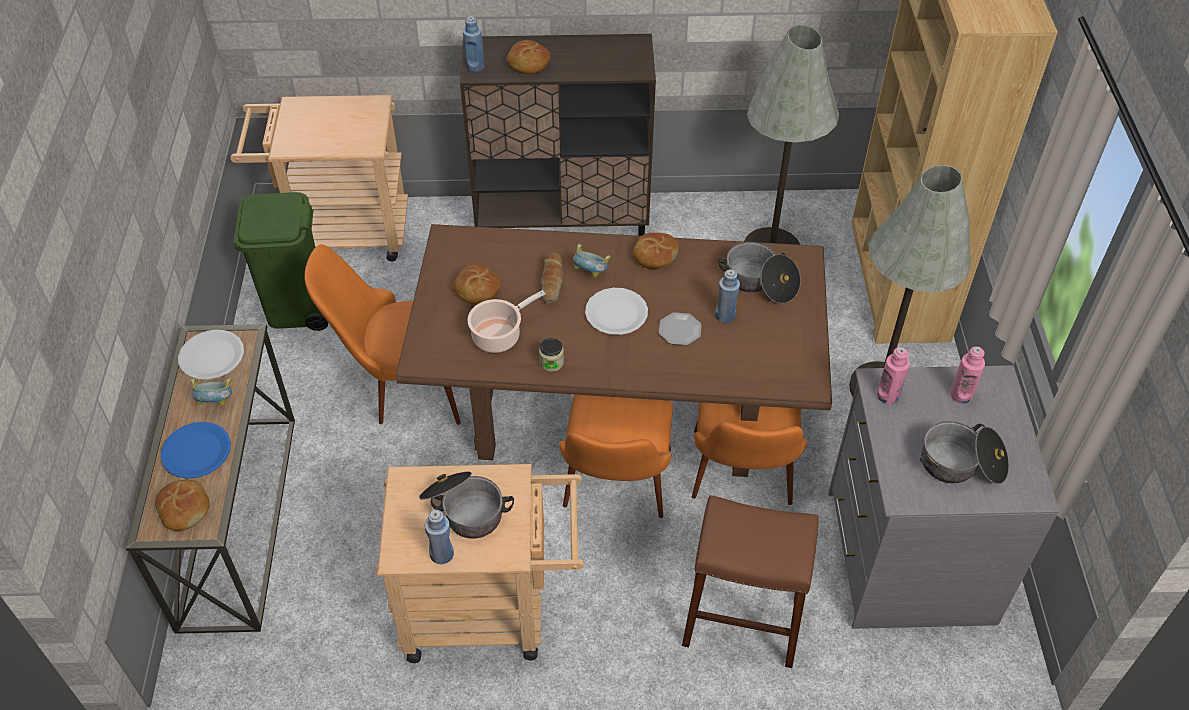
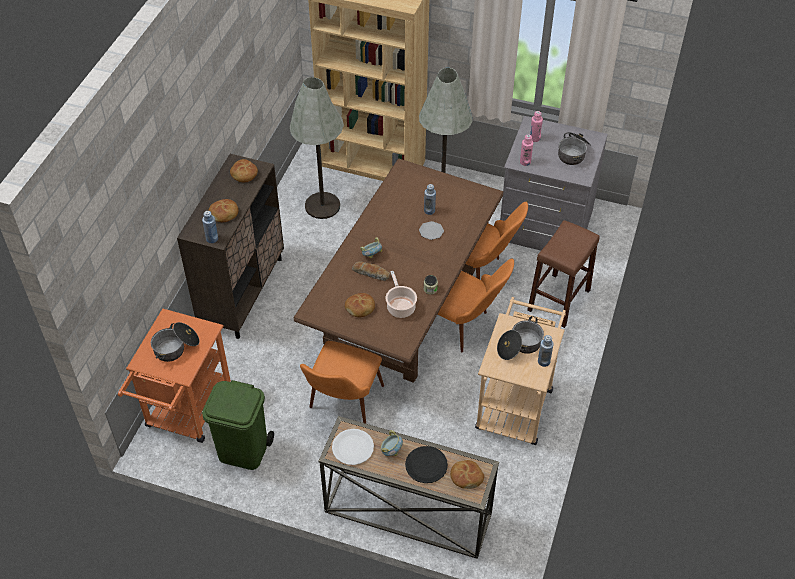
camera: 70 degrees left, 0 degrees up
blue plate [160,422,231,479] -> black plate [405,446,448,483]
beige cart [230,95,408,262] -> orange cart [118,309,231,443]
white plate [585,288,648,335] -> none
bread [633,233,679,269] -> bread moved to [230,159,258,182]
cooking pot [717,242,801,303] -> cooking pot moved to [151,322,199,362]

